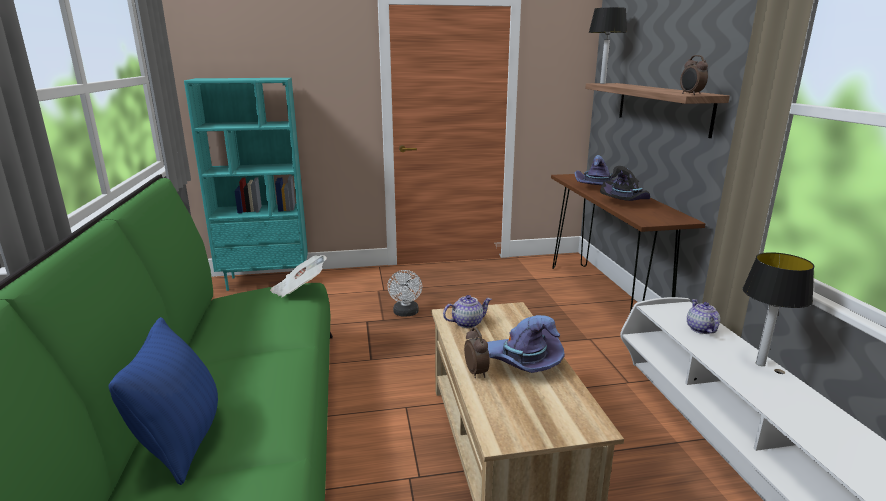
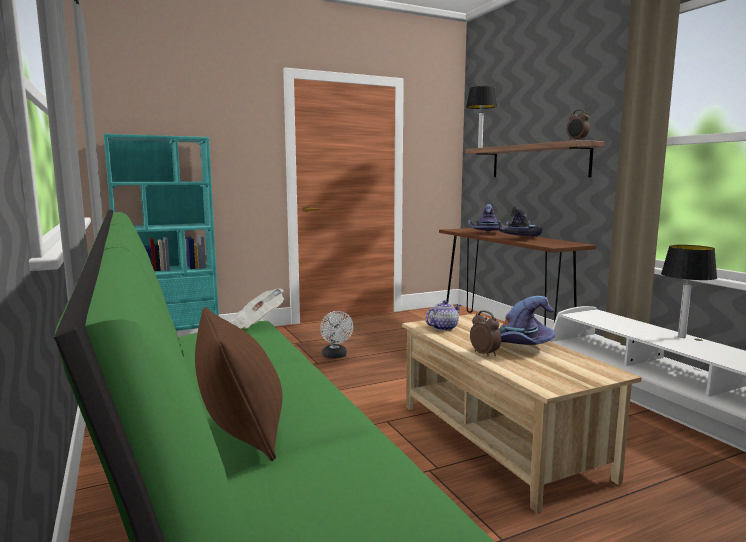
camera: 15 degrees left, 10 degrees down
blue pillow [108,317,218,485] -> brown pillow [195,307,282,461]
teapot [687,299,720,334] -> none

